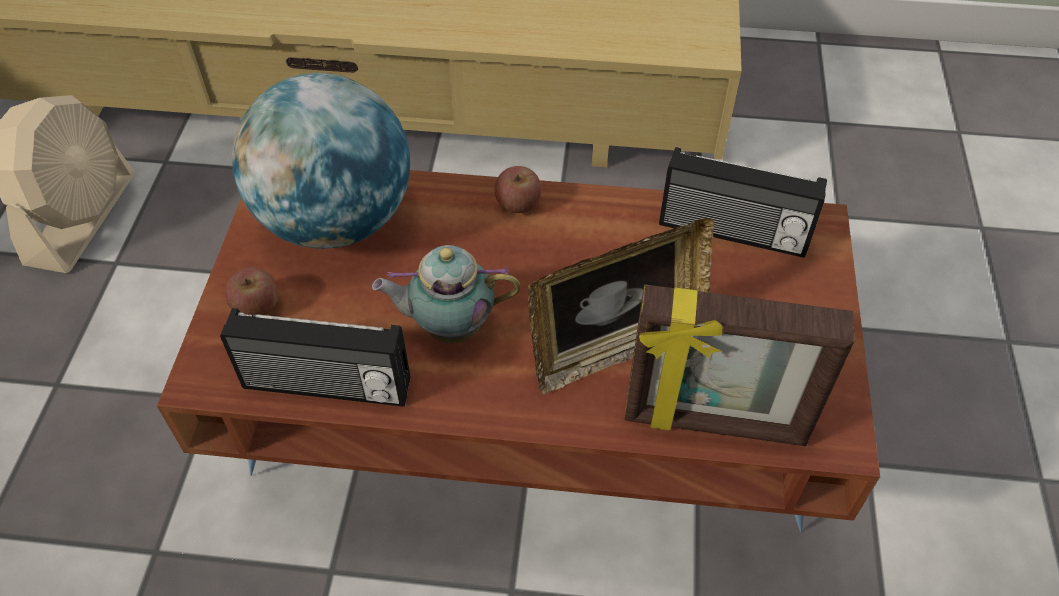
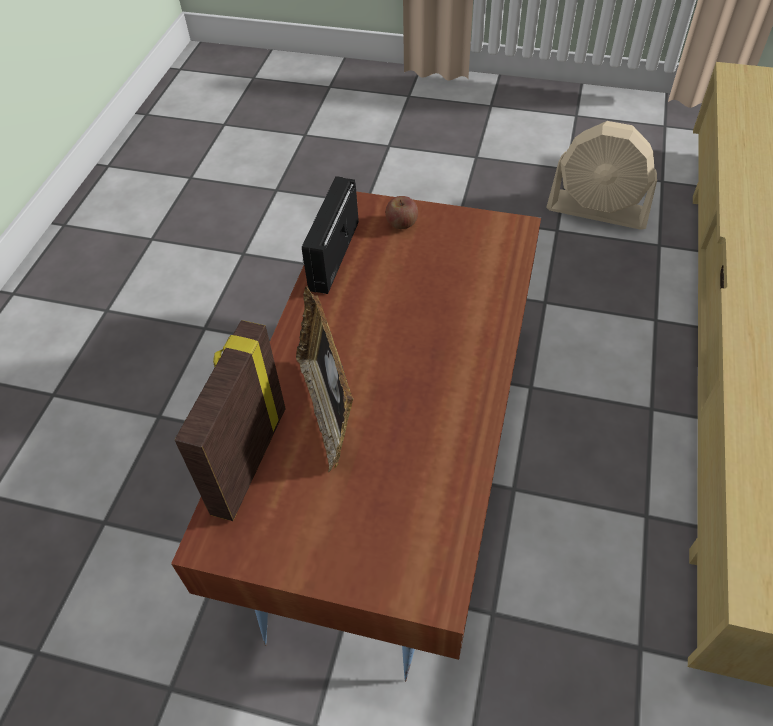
camera: 100 degrees right, 0 degrees up
globe [232,73,410,249] -> none
teapot [372,245,521,343] -> none
apple [495,166,542,213] -> none
radio [659,147,827,258] -> none

